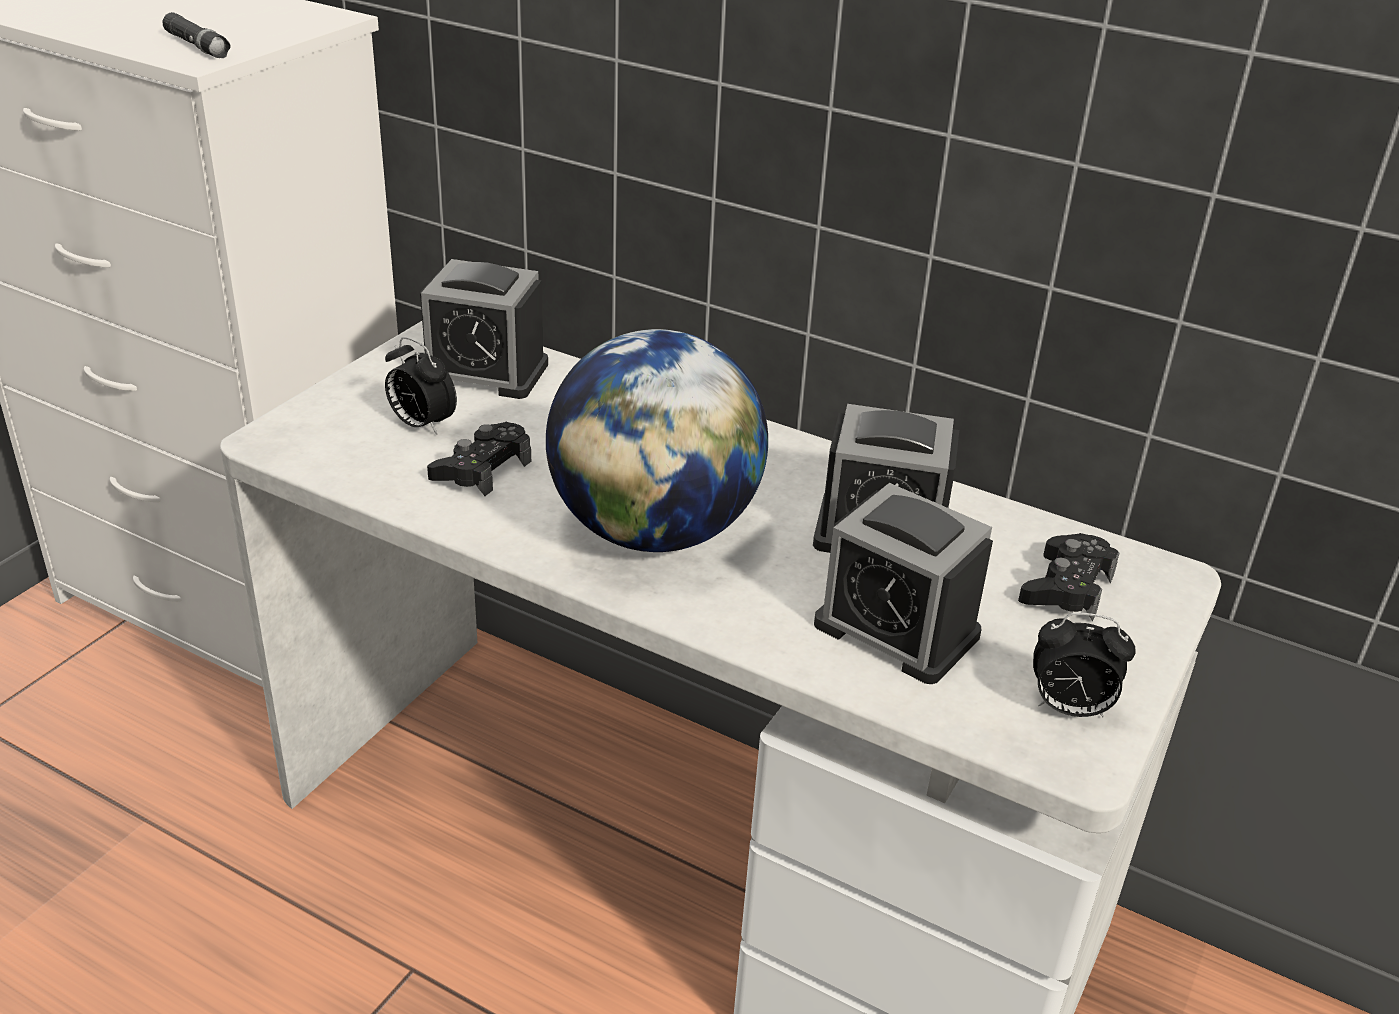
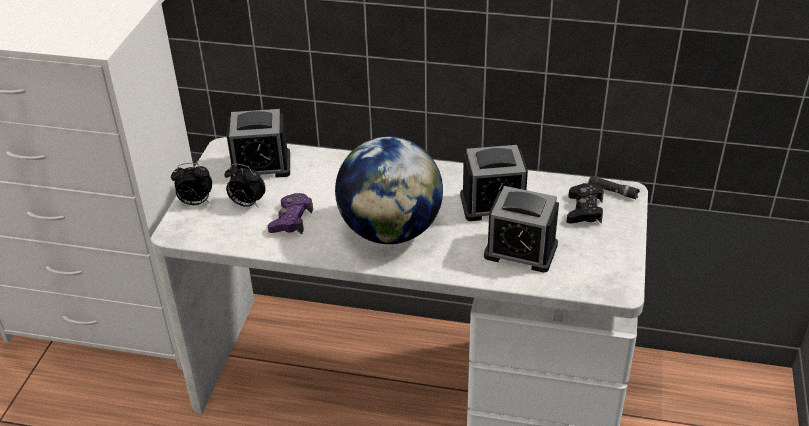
camera: 15 degrees left, 5 degrees up
black flashlight [162,12,231,58] -> black flashlight moved to [588,175,640,199]
black game controller [427,422,531,496] -> purple game controller [268,193,313,234]
alarm clock [1033,612,1135,717] -> alarm clock moved to [171,163,212,205]

